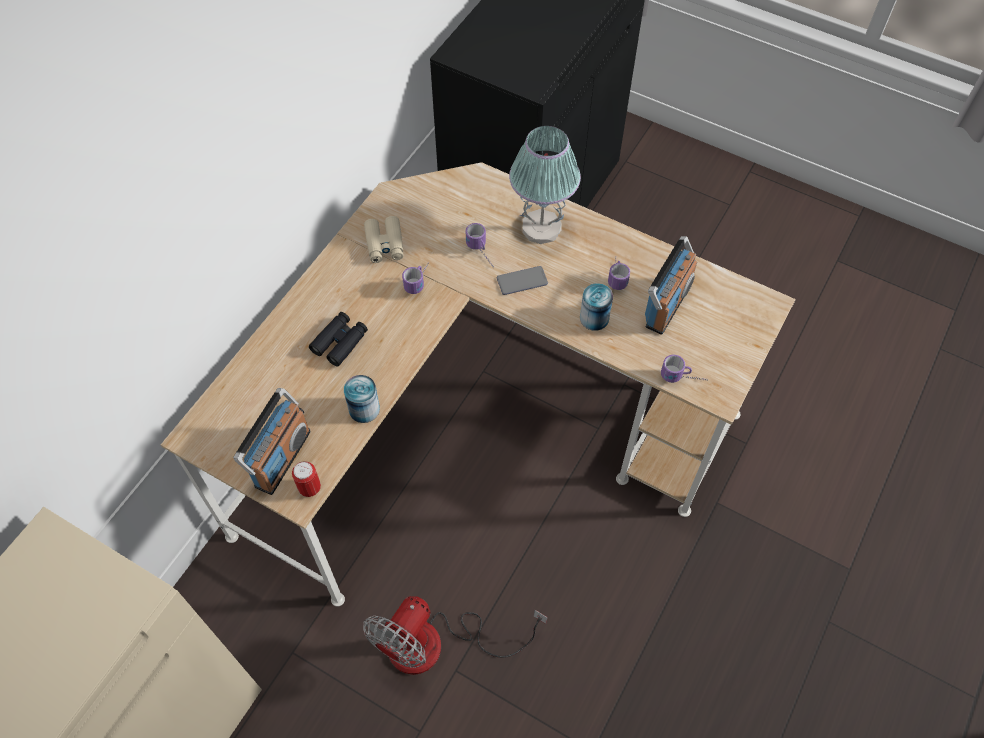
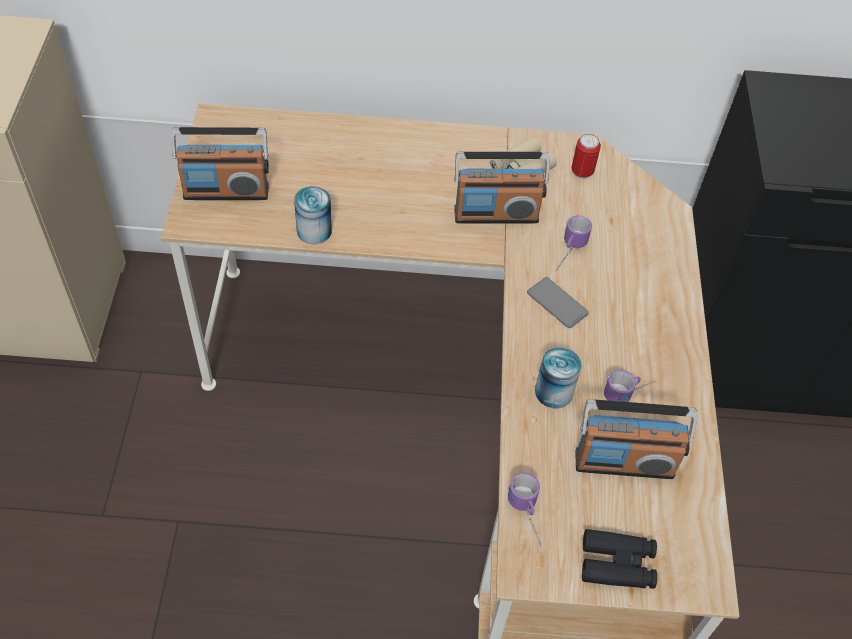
camera: 60 degrees right, 5 degrees down
can [292,462,321,497] -> can moved to [572,134,601,179]
black binoculars [309,312,368,367] -> black binoculars moved to [582,529,657,589]
fan [363,596,548,675] -> none
mug [402,262,429,294] -> radio [454,152,550,224]
table lamp [509,126,581,244] -> none

